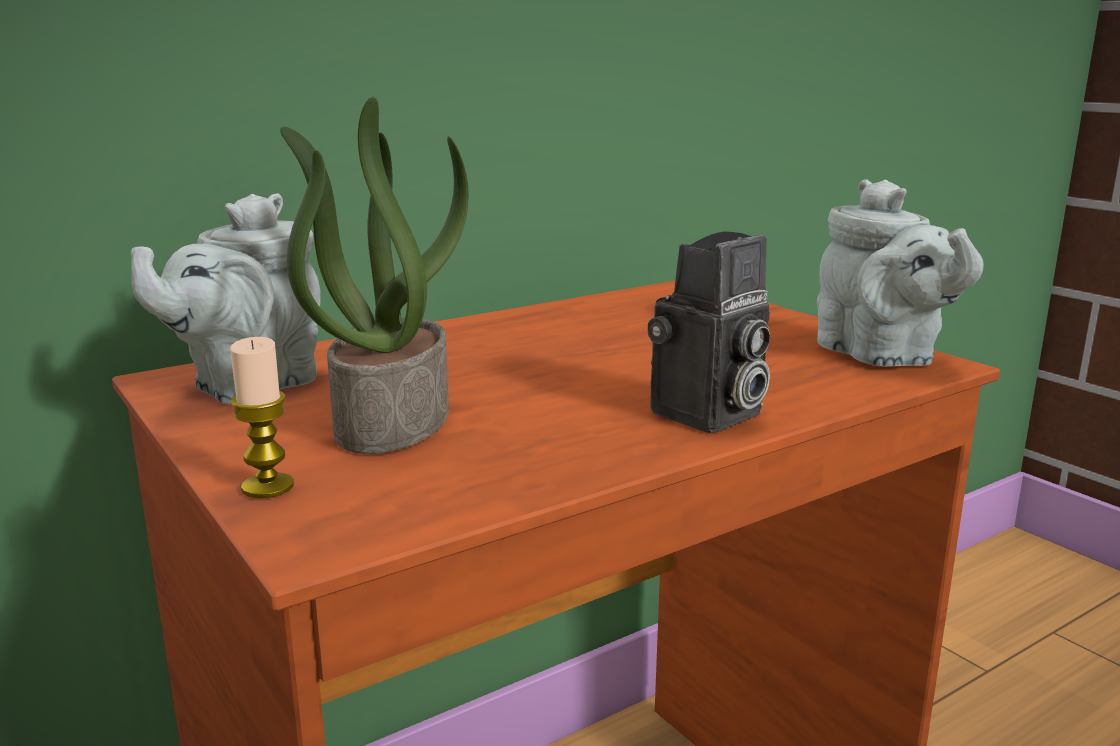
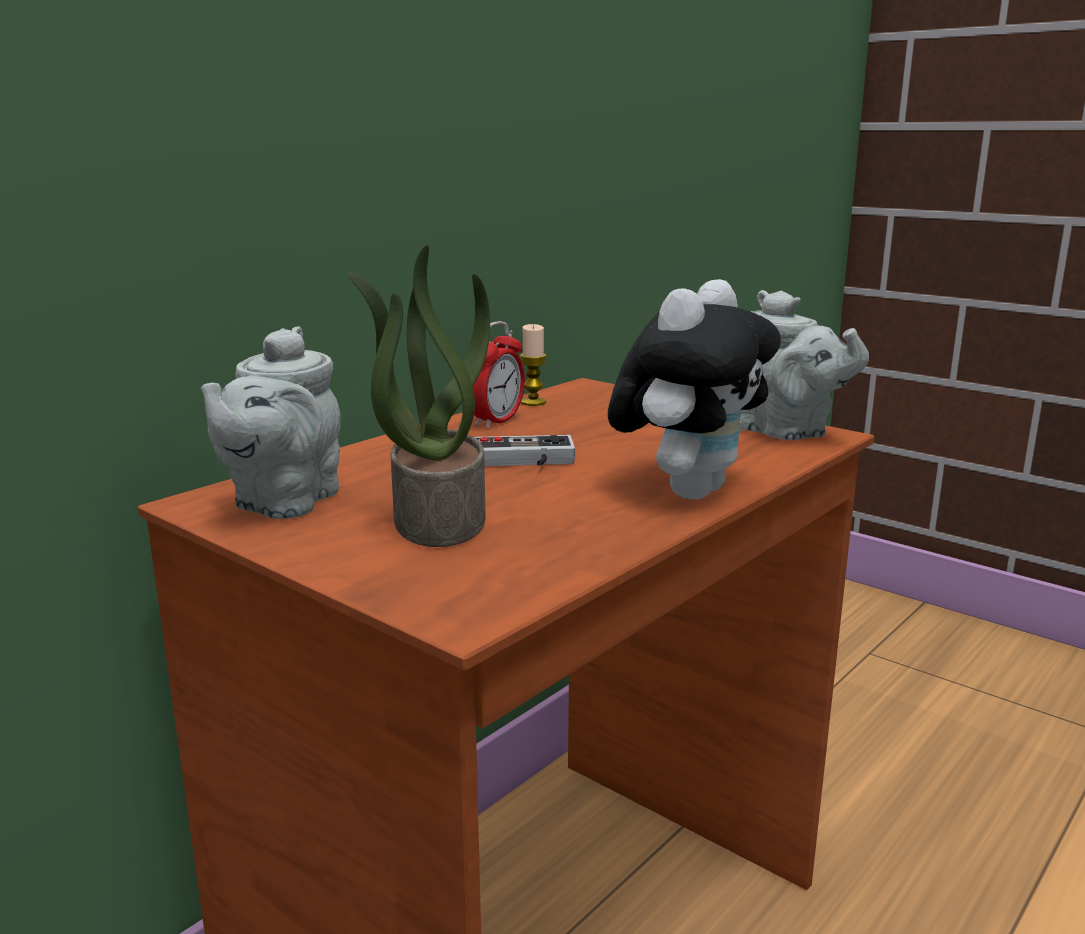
camera: 15 degrees left, 0 degrees up
candle [230,337,294,498] -> candle moved to [520,324,547,406]
camera [648,231,770,433] -> plush toy [608,279,781,500]
none -> alarm clock [473,321,525,429]
none -> game controller [475,435,575,466]

